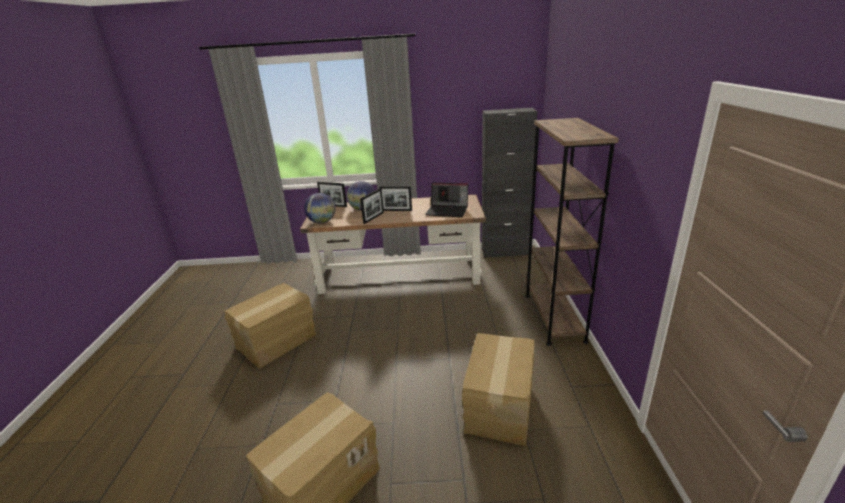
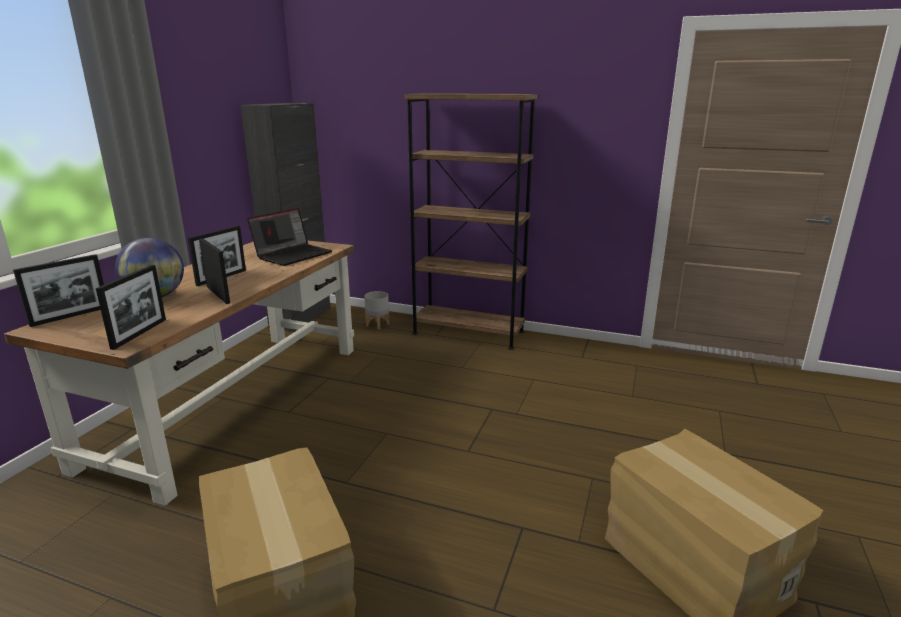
camera: 70 degrees left, 5 degrees down
globe [304,193,336,223] -> picture frame [96,265,166,350]
cardboard box [462,333,534,445] -> none
none -> grey planter [364,291,390,330]

